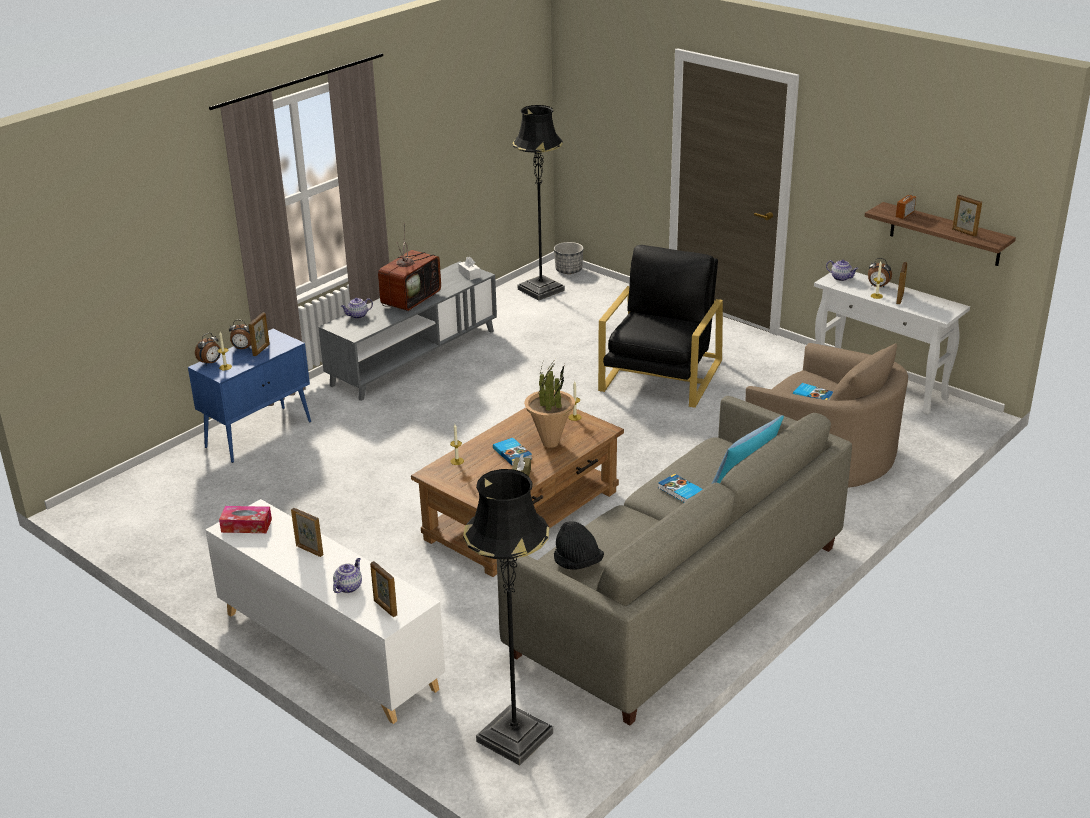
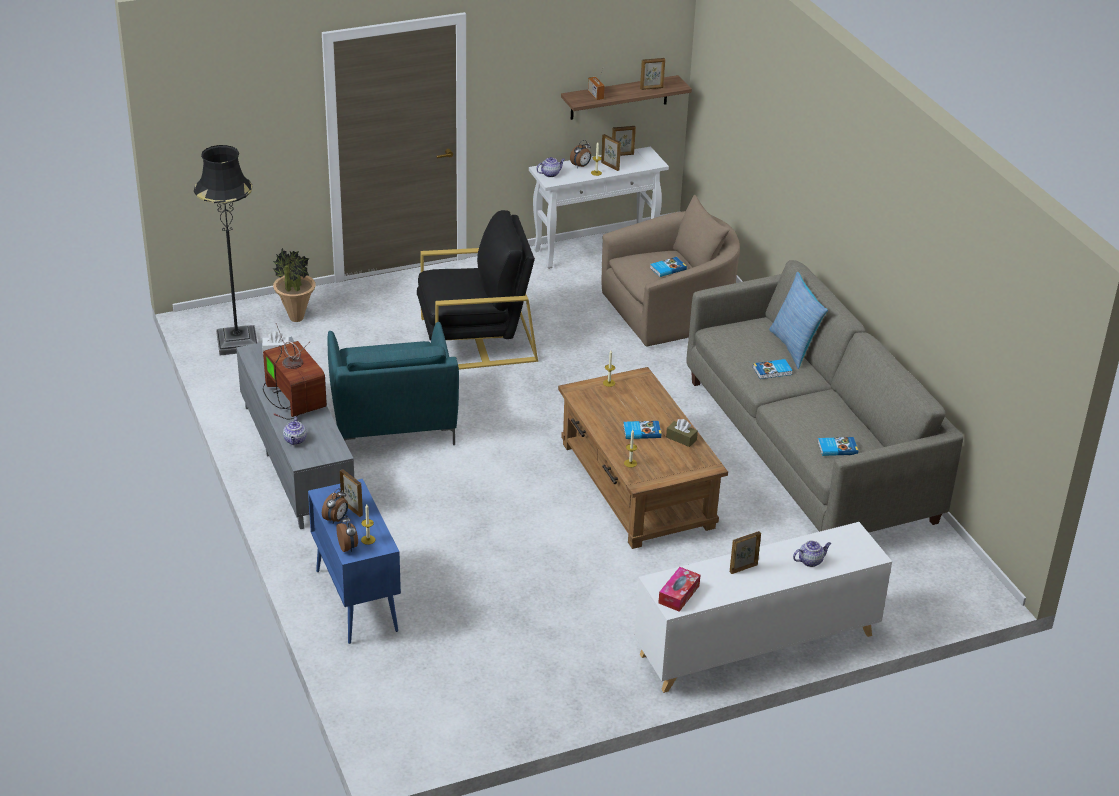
camera: 65 degrees left, 5 degrees up
teapot [333,558,362,593] -> teapot turned 105 degrees clockwise [793,541,831,567]
picture frame [370,561,397,617] -> picture frame moved to [612,126,636,156]
black floor lamp [463,469,553,766] -> none
potted plant [524,359,575,448] -> potted plant moved to [273,248,316,322]
planter [554,242,583,274] -> none
black hat [554,521,604,570] -> book [818,437,858,456]
black armchair [598,245,723,408] -> black armchair turned 120 degrees clockwise [417,210,538,370]
none -> turquoise armchair [328,322,459,445]

